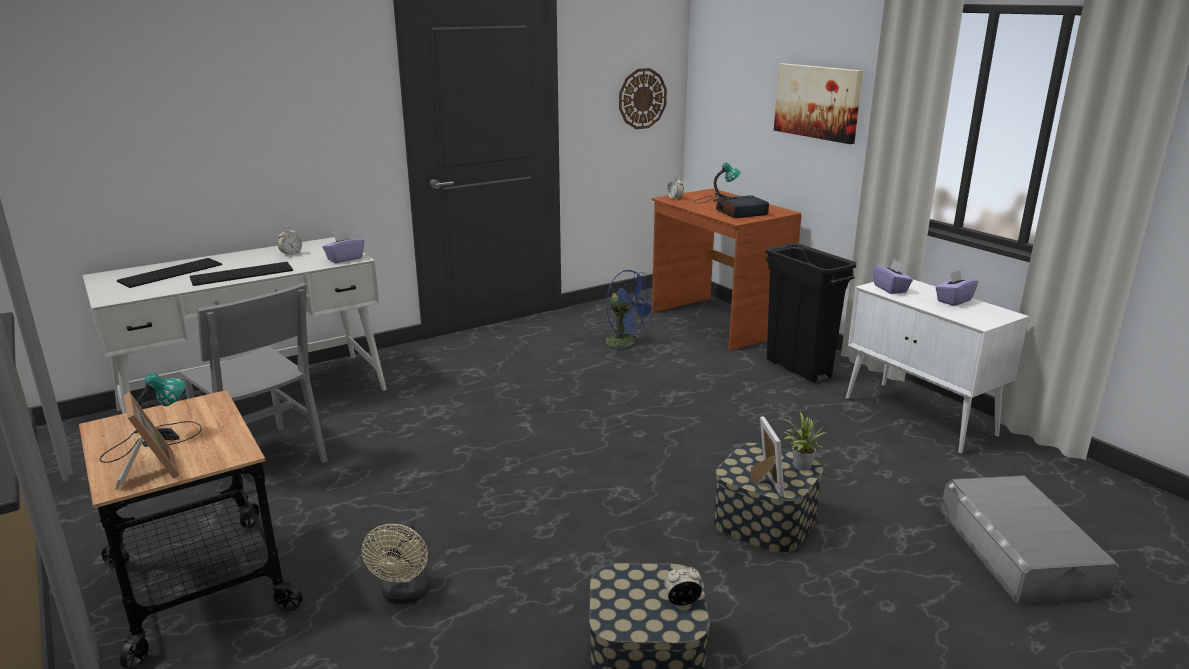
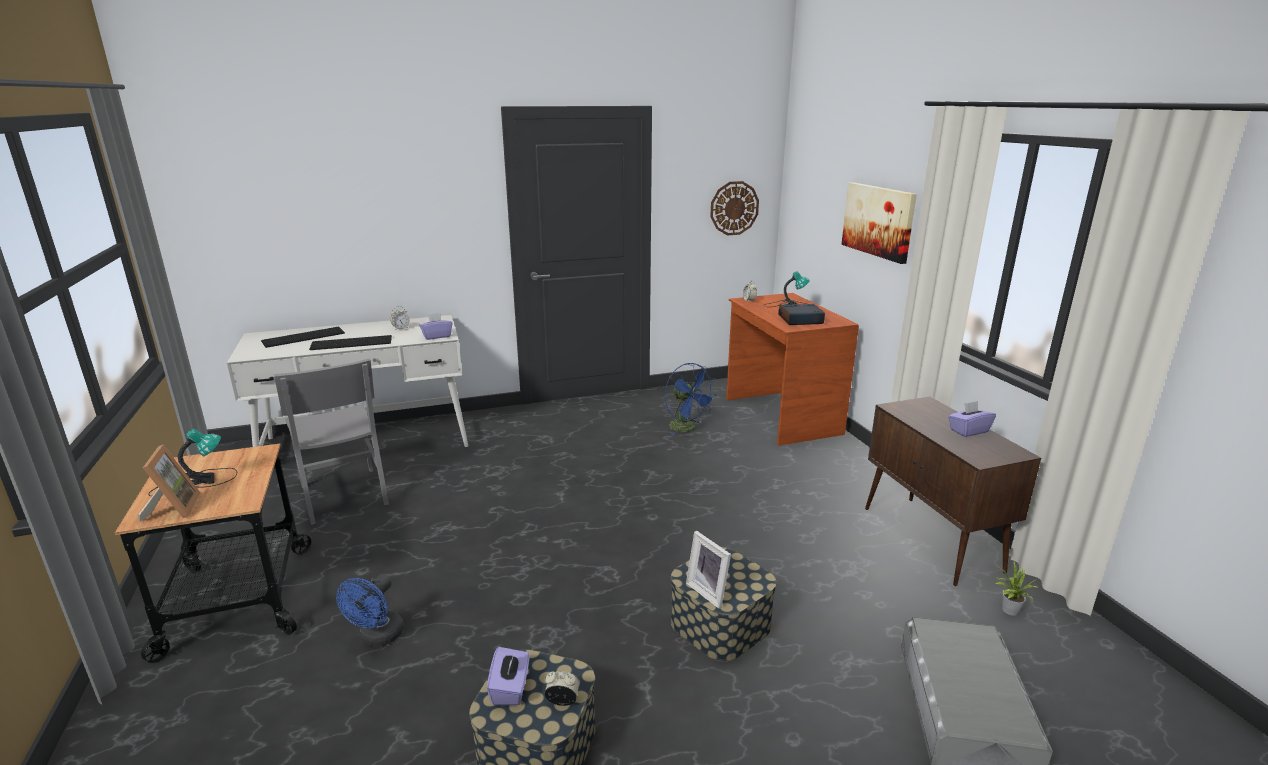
camera: 15 degrees right, 0 degrees up
beige fan [362,520,431,604] -> blue fan [336,574,404,646]
picture frame [750,416,784,497] -> picture frame turned 135 degrees clockwise [686,531,731,609]
black trash can [765,243,856,383] -> none
potted plant [784,412,825,471] -> potted plant moved to [996,561,1039,616]
white cabinet [846,280,1029,454] -> brown cabinet [865,397,1041,586]
purple tissue box [873,260,913,294] -> purple tissue box moved to [487,647,529,705]

